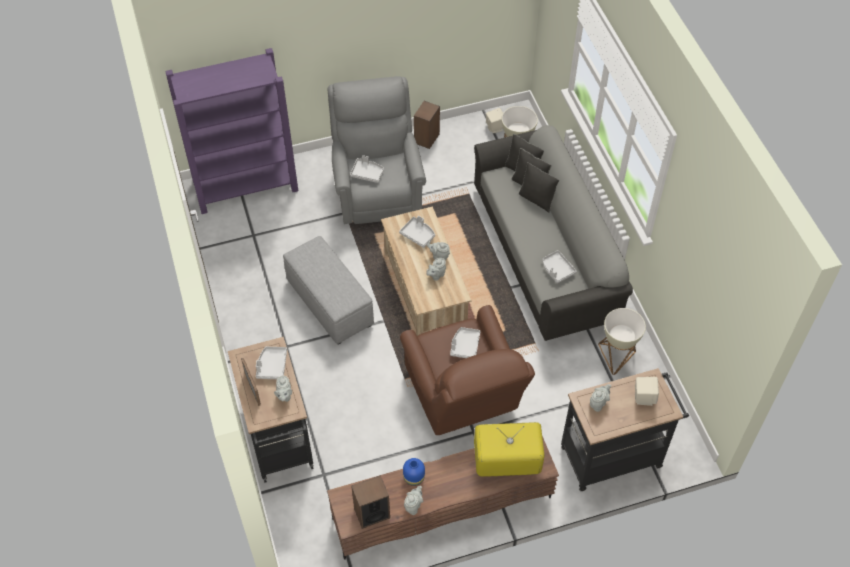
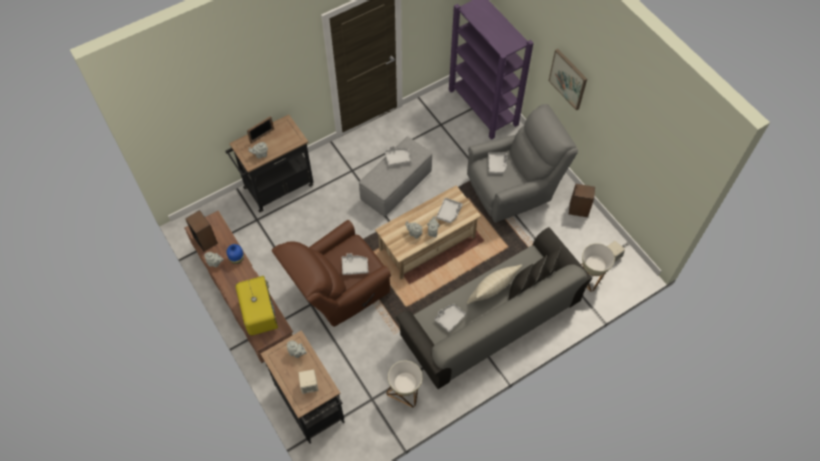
camera: 75 degrees right, 5 degrees up
grey tray [256,347,287,379] -> grey tray moved to [385,146,412,166]
none -> beige pillow [467,264,522,304]
none -> picture [549,49,587,111]

